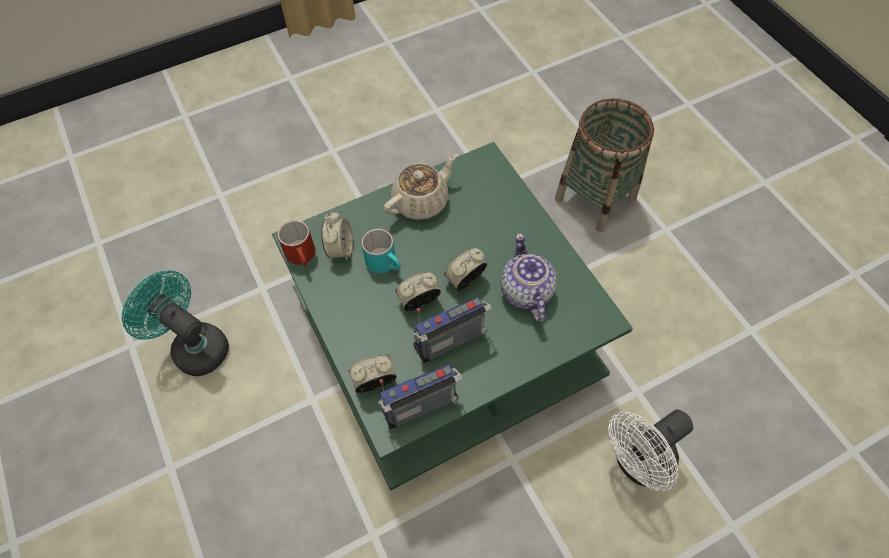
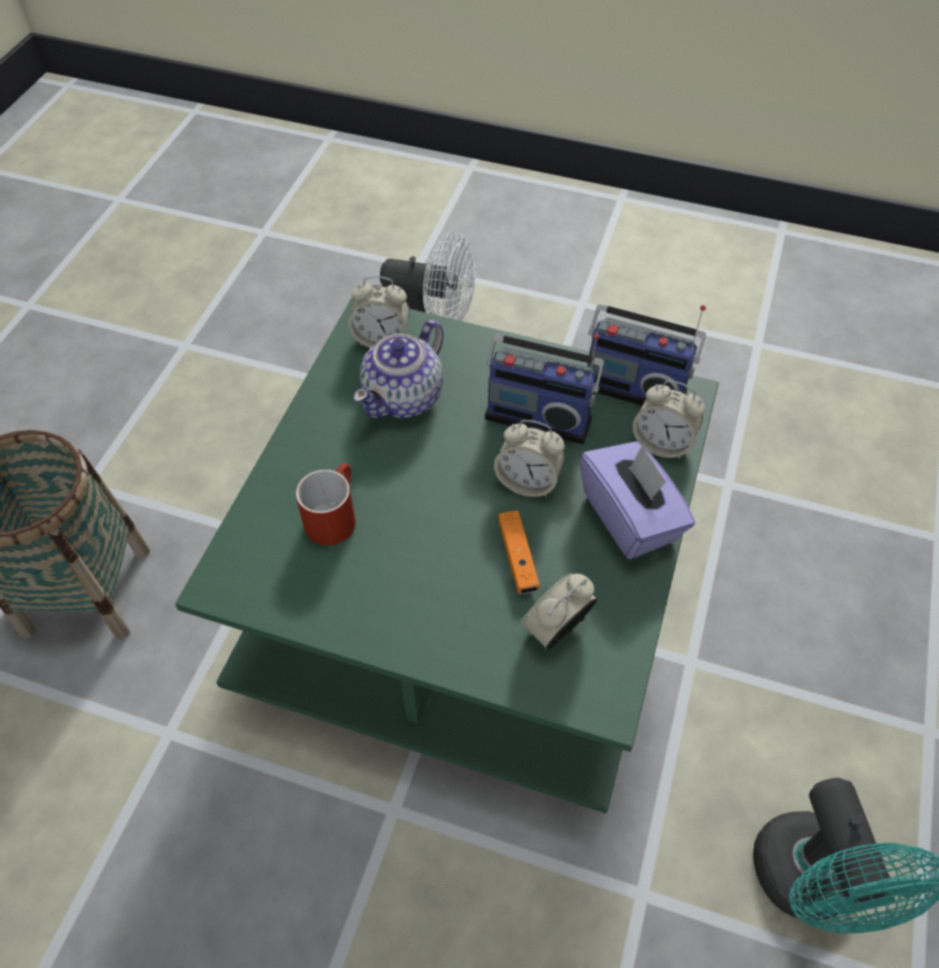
camera: 135 degrees left, 5 degrees down
red mug [277,220,315,266] -> red mug moved to [296,463,356,546]
turquoise mug [361,229,401,274] -> orange game controller [498,511,540,594]
beige teapot [384,154,457,220] -> none
alarm clock [444,248,487,291] -> alarm clock moved to [348,276,410,348]
none -> purple tissue box [580,441,695,559]

